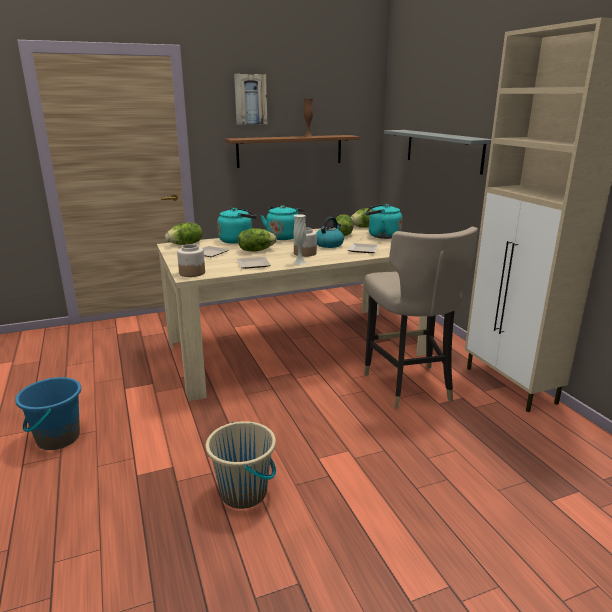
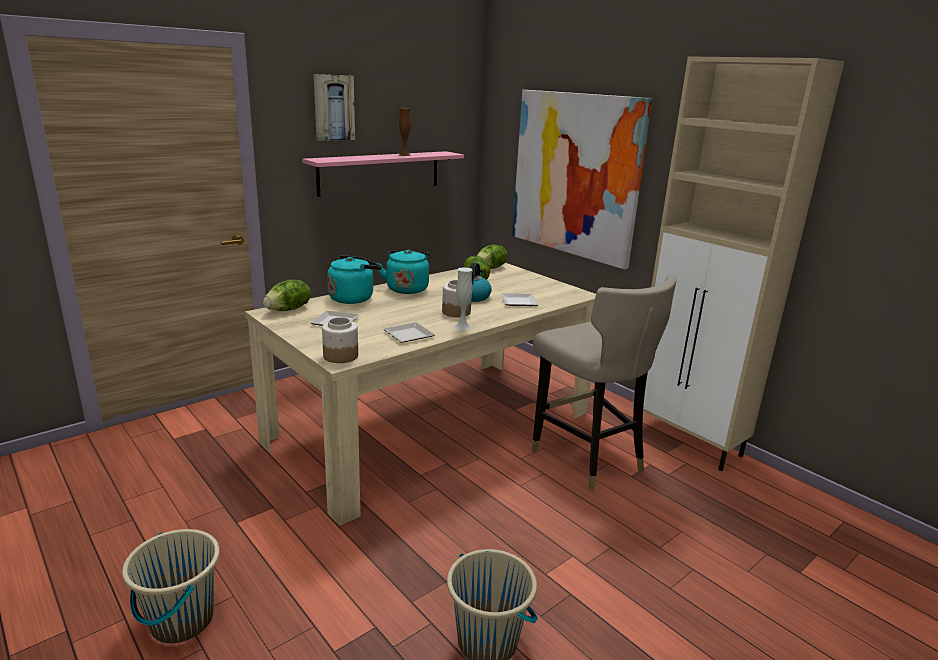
camera: 20 degrees left, 0 degrees up
blue bucket [15,377,81,450] -> beige bucket [122,529,220,643]
brown shelf [225,135,360,168] -> pink shelf [302,151,464,197]
lettuce [238,228,277,252] -> none
turquoise kettle [365,204,402,239] -> none
grey shelf [384,130,491,175] -> picture [512,90,653,269]

